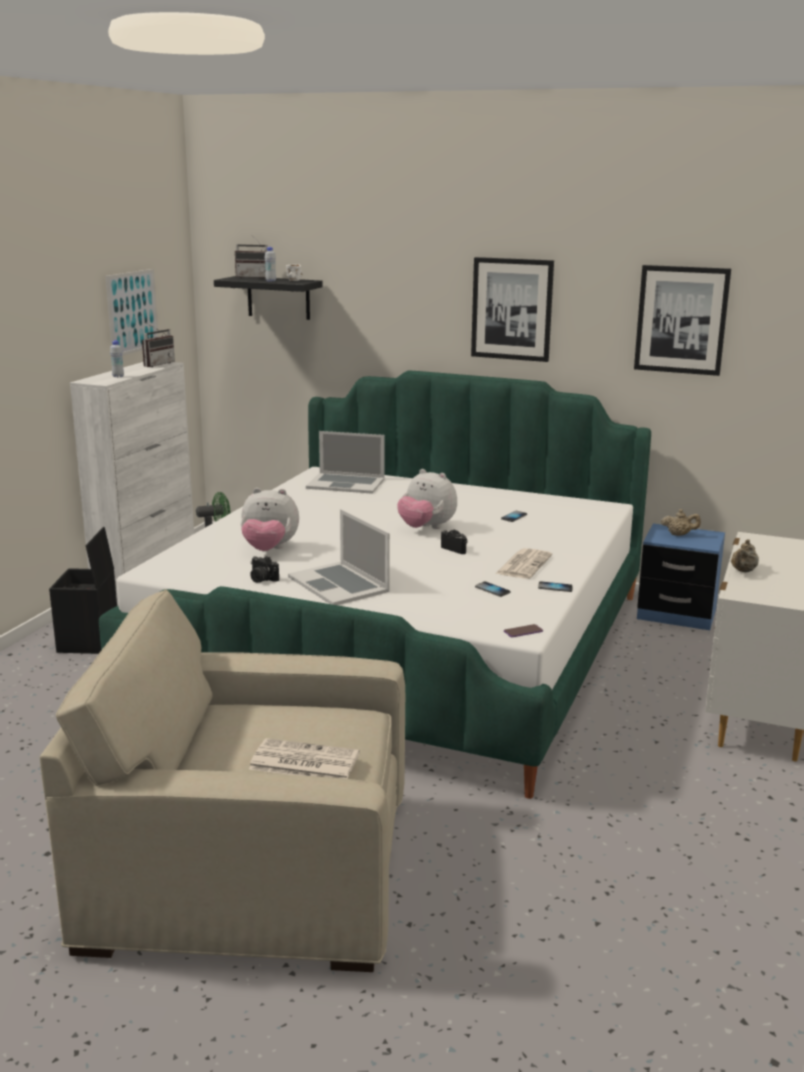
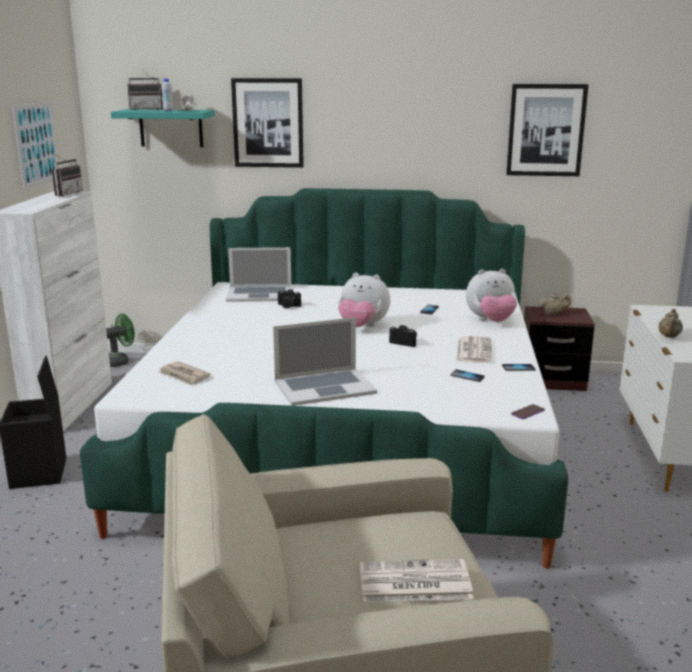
camera: 15 degrees left, 0 degrees up
white bottle [110,340,124,377] -> none
black shelf [214,276,323,320] -> turquoise shelf [111,109,215,147]
plush toy [241,488,299,551] -> plush toy moved to [466,269,517,322]
camera [250,556,279,583] -> camera moved to [277,289,301,308]
laptop [288,509,390,605] -> laptop turned 60 degrees counterclockwise [273,317,377,406]
picture [471,257,554,362] -> picture moved to [231,78,304,168]
blue nightstand [637,524,725,630] -> brown nightstand [524,306,595,391]
none -> newspaper [159,361,211,386]

